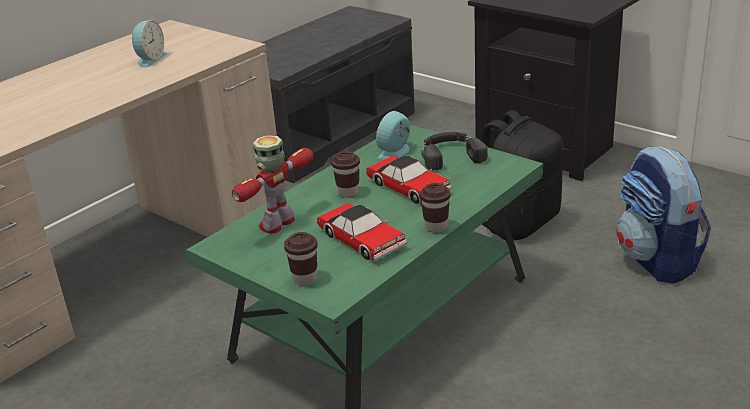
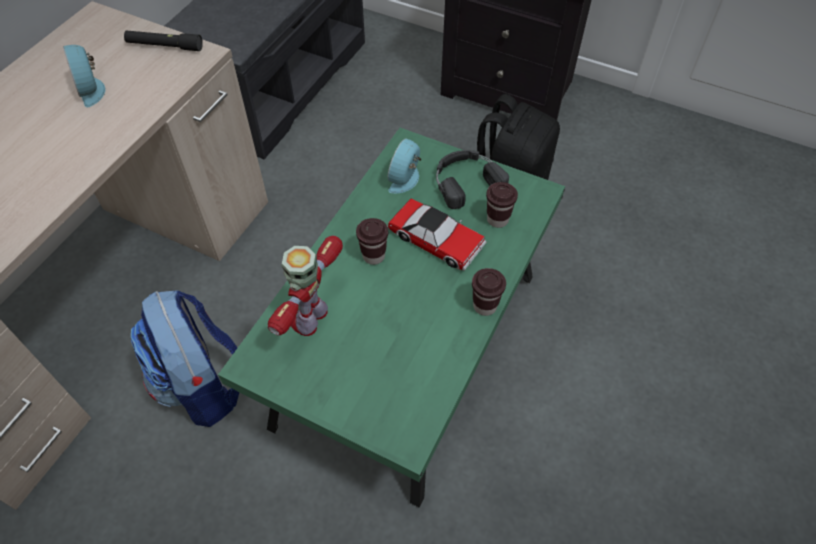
camera: 15 degrees left, 25 degrees up
alarm clock [132,20,166,67] -> alarm clock turned 150 degrees clockwise [63,45,105,107]
brown cup [284,232,318,286] -> brown cup moved to [486,182,518,228]
toy car [317,203,407,261] -> none
backpack [616,146,711,284] -> backpack moved to [131,290,239,427]
none -> black flashlight [124,31,203,51]

